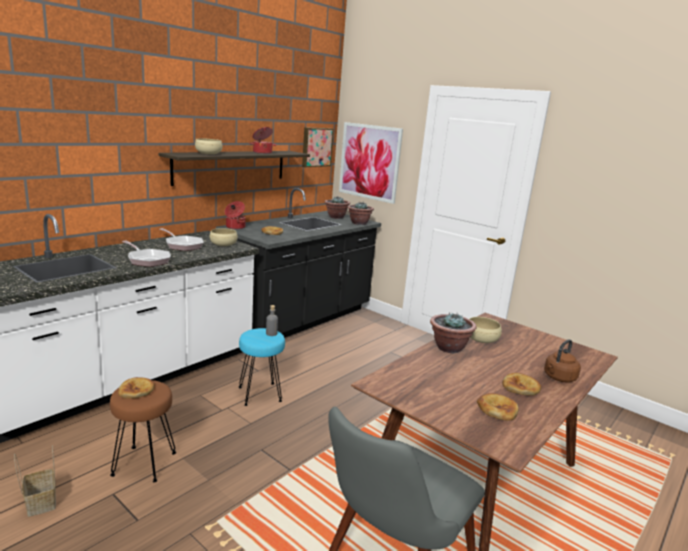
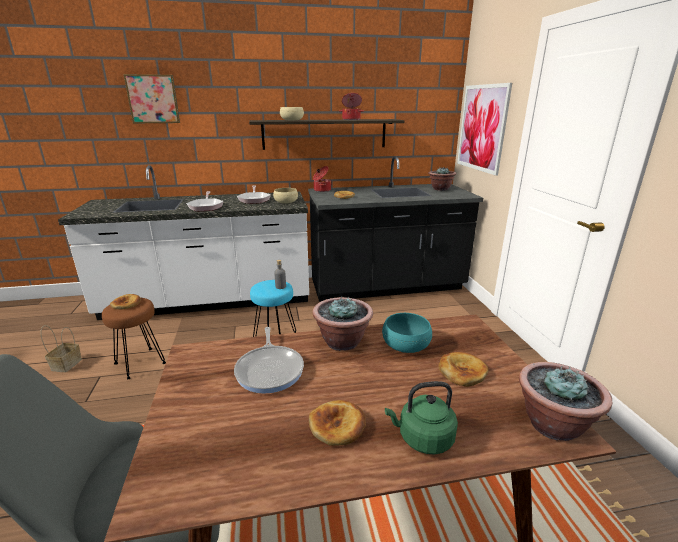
camera: 40 degrees right, 5 degrees up
picture [302,127,334,167] -> picture moved to [123,74,180,123]
potted plant [347,202,374,225] -> potted plant moved to [519,362,612,441]
beige bowl [470,317,502,343] -> turquoise bowl [382,313,432,353]
bread [477,393,519,421] -> bread moved to [438,352,488,387]
brown kettle [544,339,581,383] -> green kettle [385,381,458,454]
none -> frying pan [234,327,304,394]

